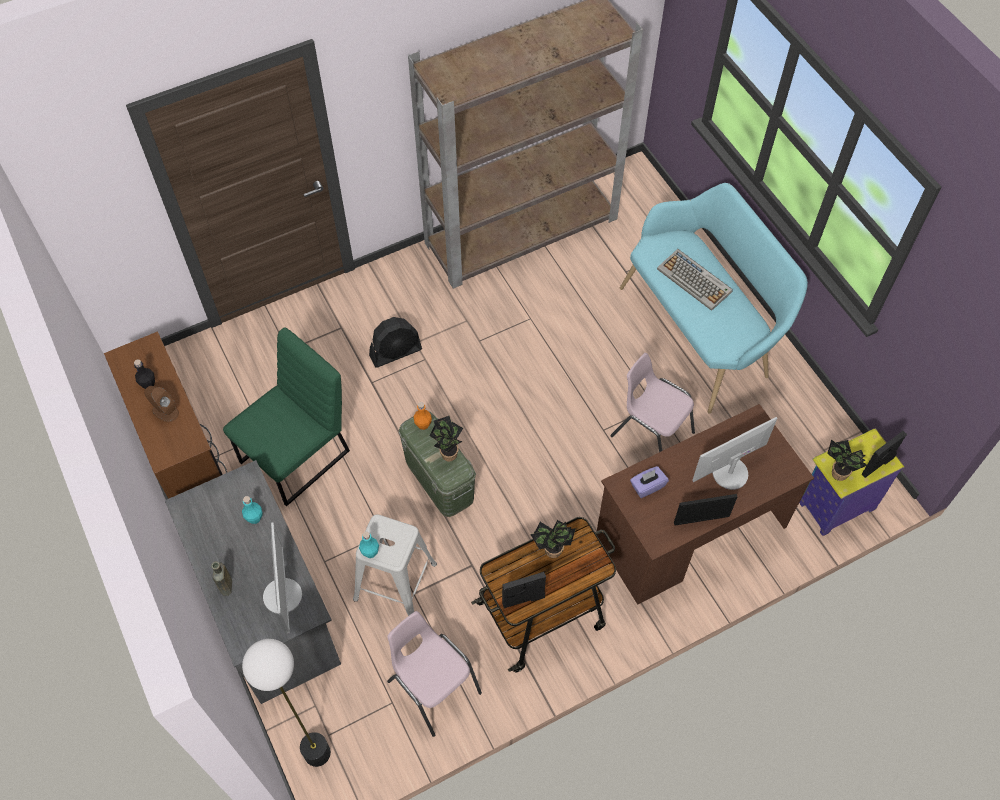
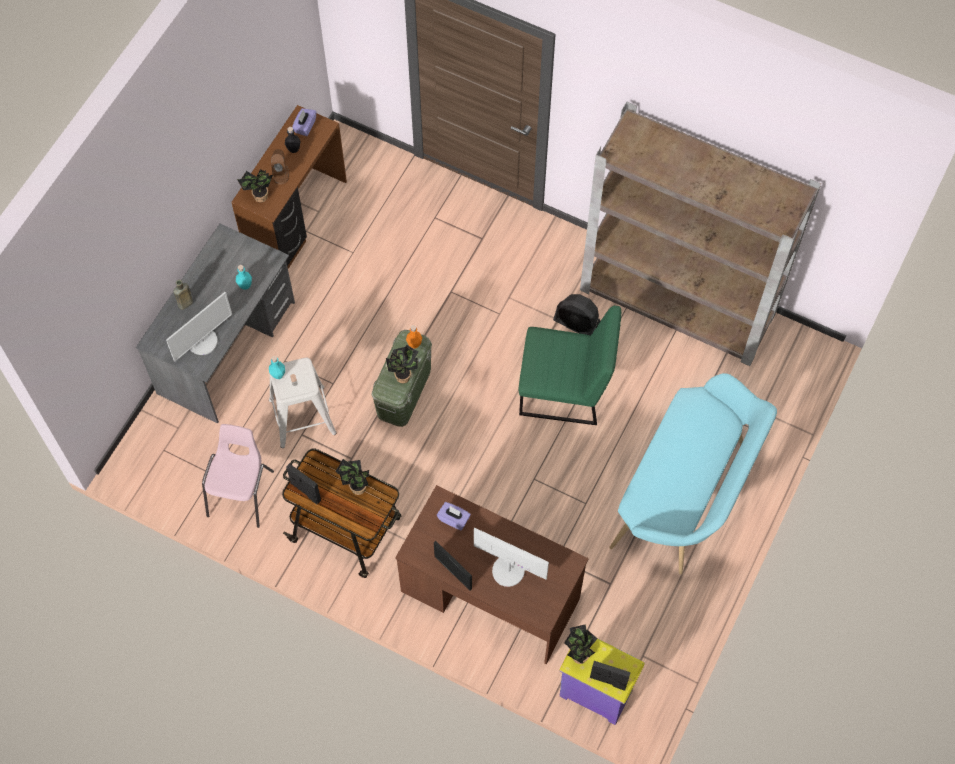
camera: 55 degrees right, 5 degrees up
green chair [223,327,350,506] -> green chair moved to [519,306,621,425]
floor lamp [242,639,331,767] -> none
black fan [369,317,422,368] -> black fan moved to [553,294,601,336]
pink chair [610,353,695,452] -> none
keyboard [657,249,733,311] -> none
none -> potted plant [237,169,273,203]
none -> purple tissue box [292,108,316,136]

